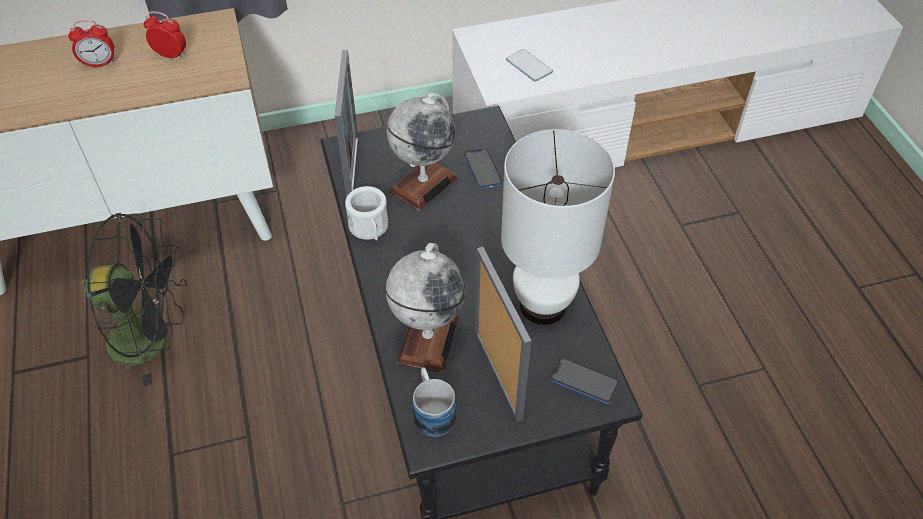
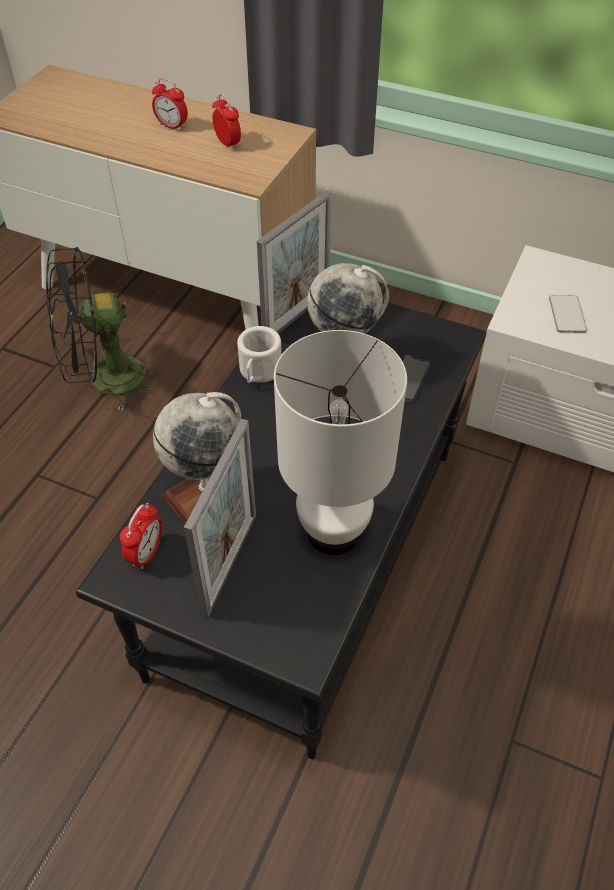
camera: 40 degrees right, 0 degrees up
black fan [82,213,187,386] -> black fan turned 120 degrees clockwise [46,247,165,412]
mug [413,367,456,437] -> alarm clock [120,503,163,569]
phone [550,357,619,404] -> none

